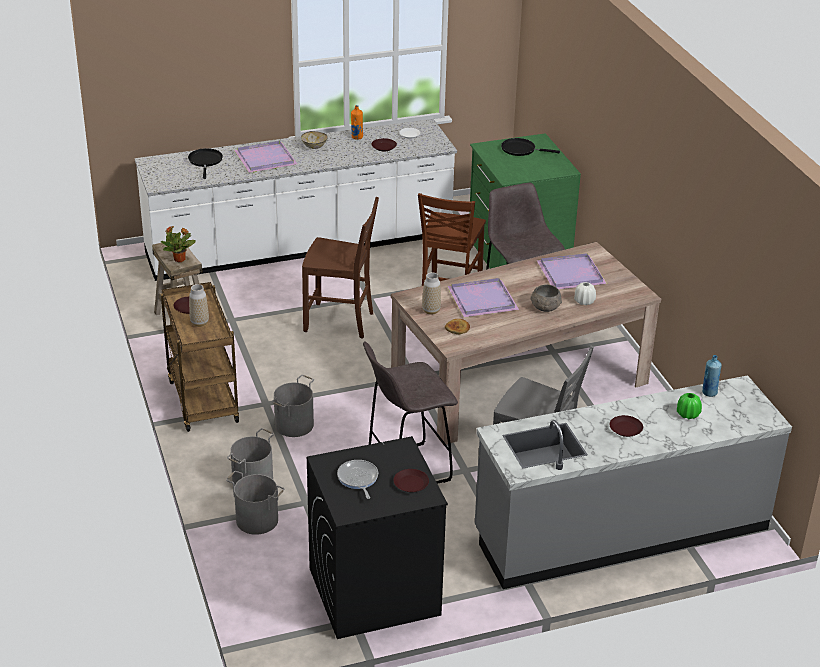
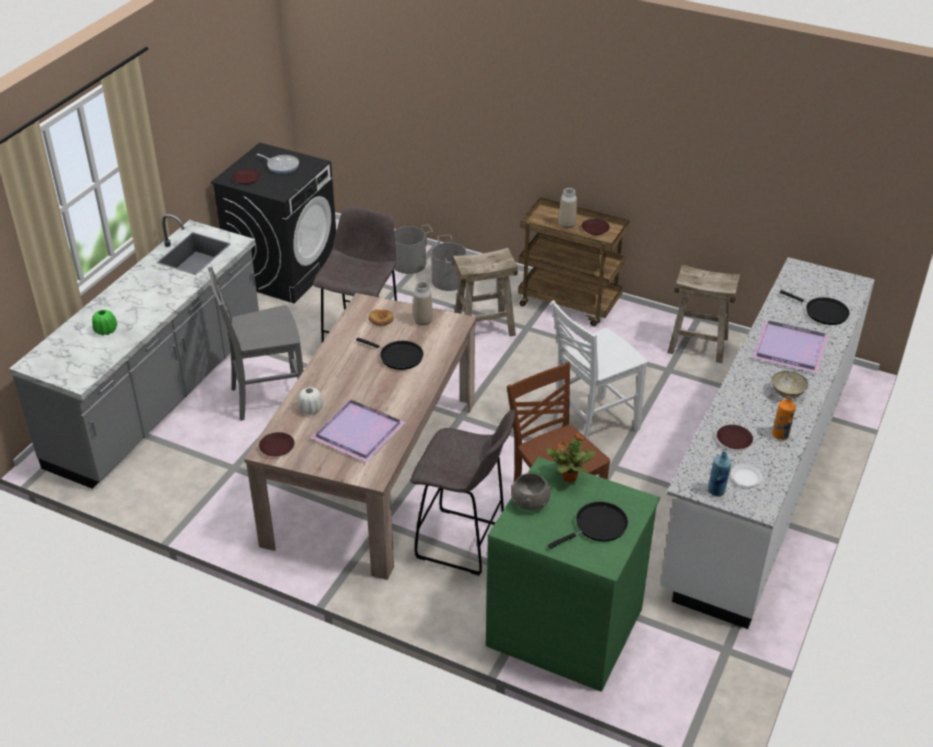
camera: 135 degrees right, 5 degrees up
potted plant [161,226,196,262] -> potted plant moved to [546,433,596,483]
grey bucket [272,375,314,437] -> beige stool [452,248,518,337]
brown chair [302,197,379,339] -> white chair [551,300,647,439]
purple tray [447,278,519,317] -> black frying pan [356,338,424,370]
grey bowl [530,285,562,312] -> grey bowl moved to [511,473,551,510]
brown plate [610,415,643,437] -> brown plate moved to [259,432,294,456]
blue bottle [702,355,722,397] -> blue bottle moved to [708,452,732,497]

